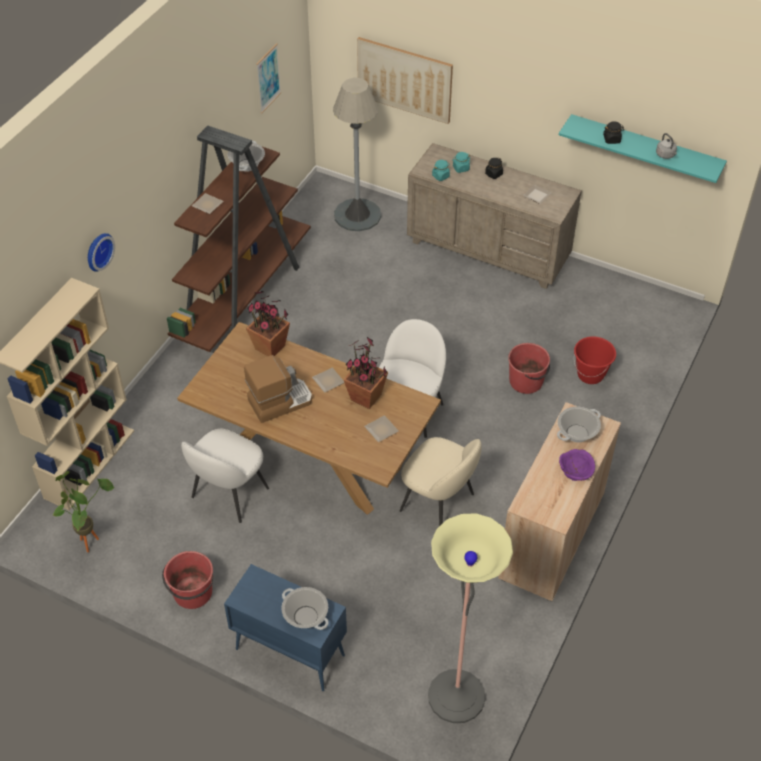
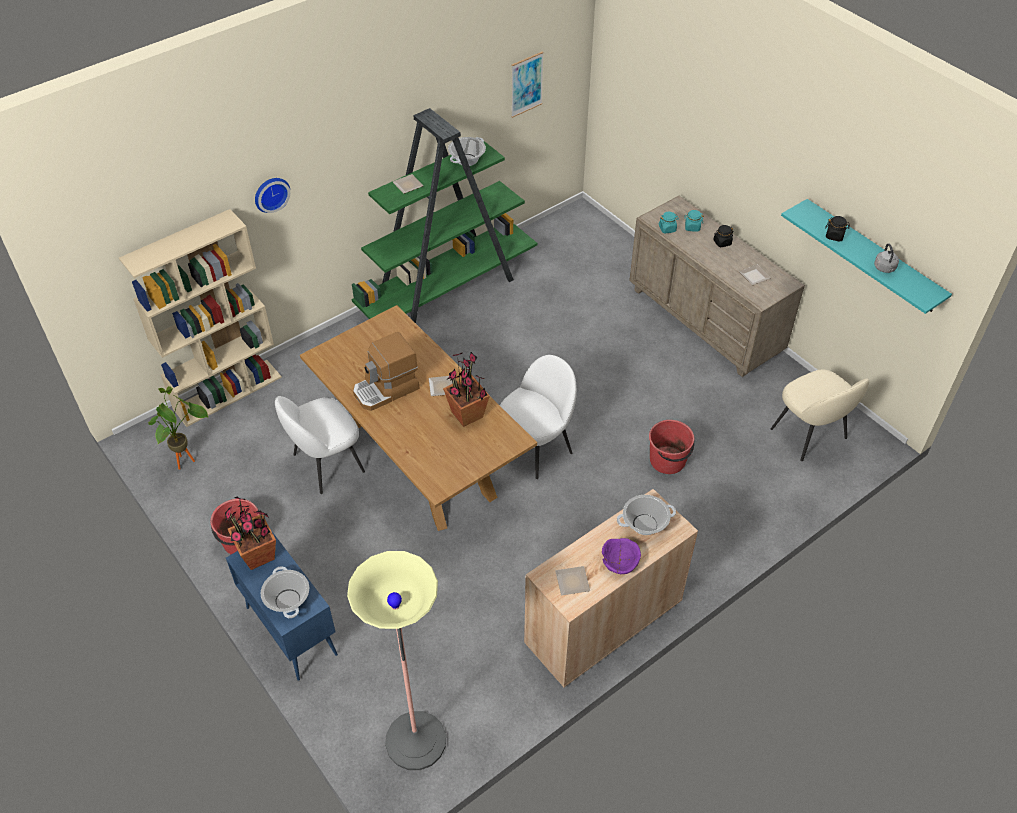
camera: 25 degrees right, 0 degrees up
brown bookcase [167,126,311,352] -> green bookcase [352,108,538,323]
coffee machine [244,355,312,423] -> coffee machine turned 150 degrees clockwise [353,332,419,411]
potted plant [246,291,290,356] -> potted plant moved to [224,497,276,570]
grey floor lamp [333,78,381,232] -> none
picture [357,37,453,124] -> none
plate [364,415,398,442] -> plate moved to [555,566,590,596]
beige chair [400,437,482,526] -> beige chair moved to [771,369,869,461]
red bucket [574,336,616,384] -> none

